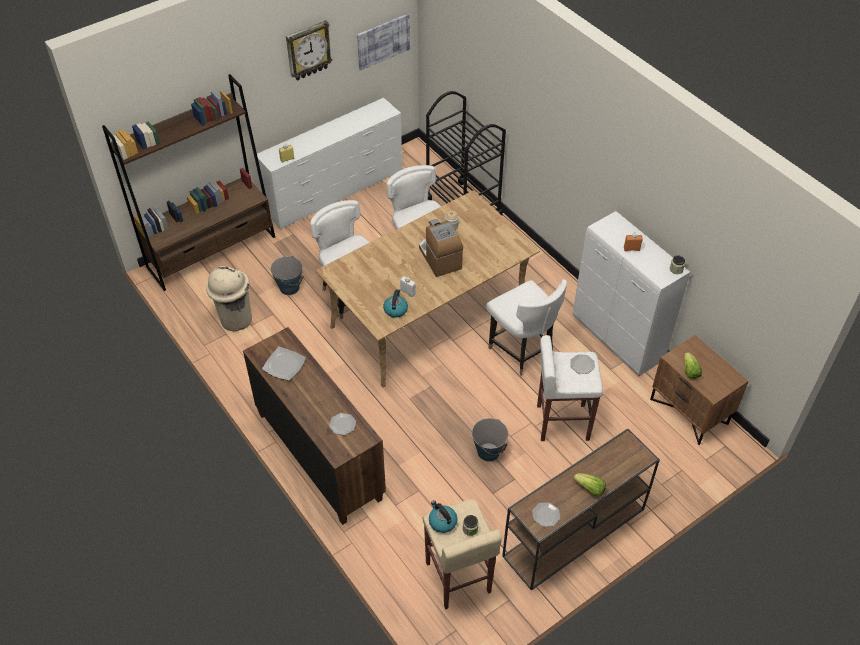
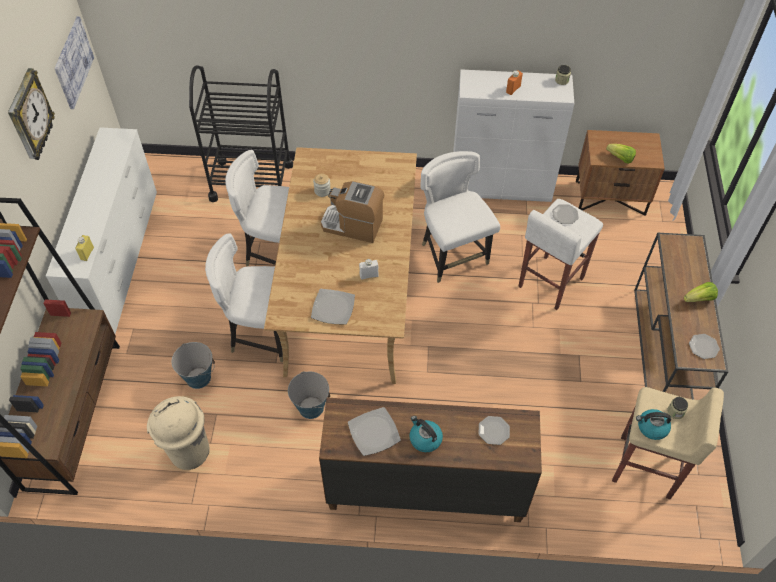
camera: 50 degrees left, 5 degrees up
kettle [383,289,408,318] -> kettle moved to [409,416,443,452]
bucket [472,418,508,462] -> bucket moved to [288,372,330,419]
white chair [486,280,567,376] -> white chair turned 120 degrees counterclockwise [420,151,500,283]
none -> plate [311,289,355,324]

